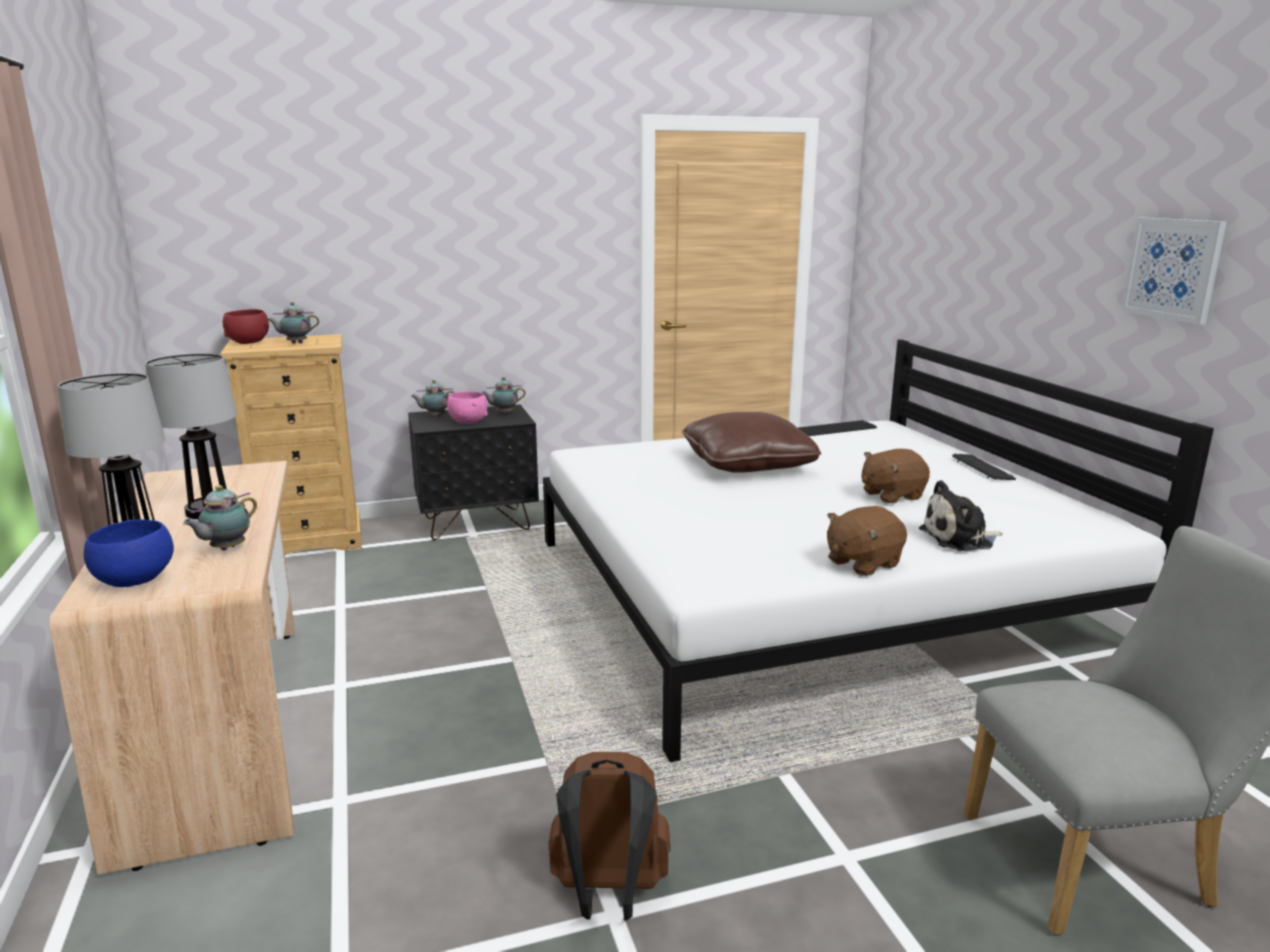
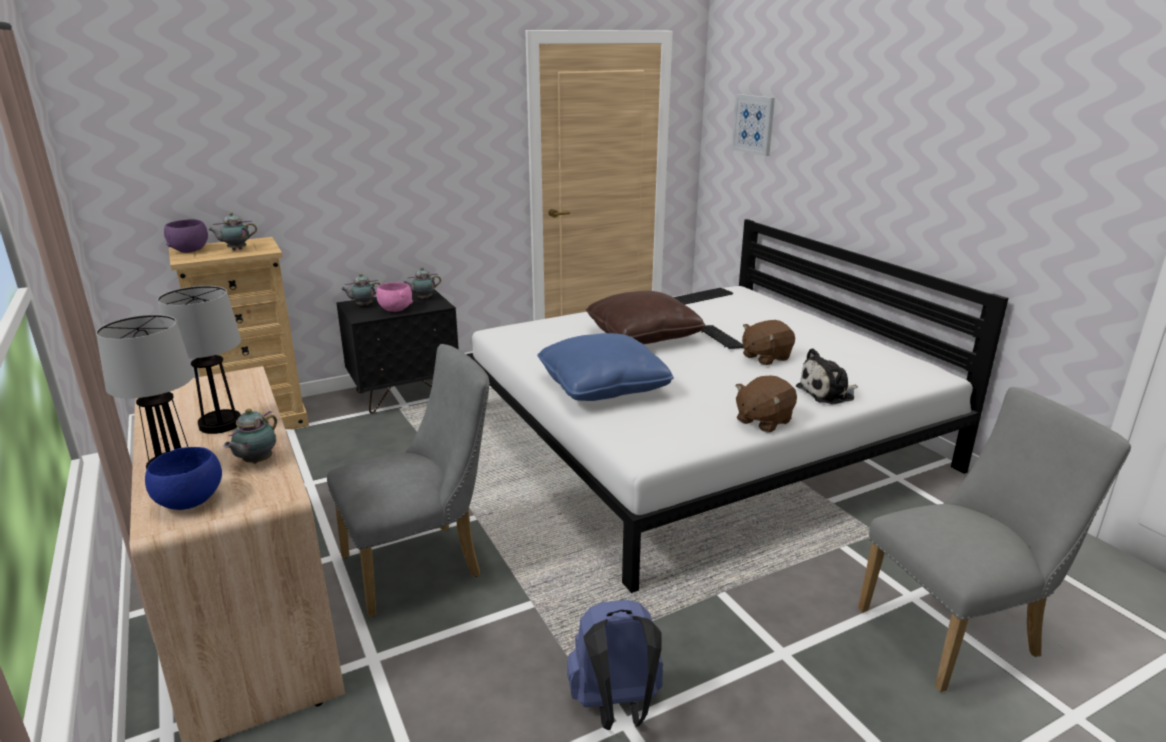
camera: 10 degrees left, 5 degrees up
red bowl [223,309,269,344] -> purple bowl [164,219,208,253]
brown backpack [549,752,670,920] -> blue backpack [567,600,663,730]
keyboard [952,454,1016,480] -> keyboard moved to [701,325,743,349]
picture [1121,218,1227,324] -> picture moved to [732,94,775,156]
none -> grey chair [327,344,490,617]
none -> blue pillow [537,333,674,401]

